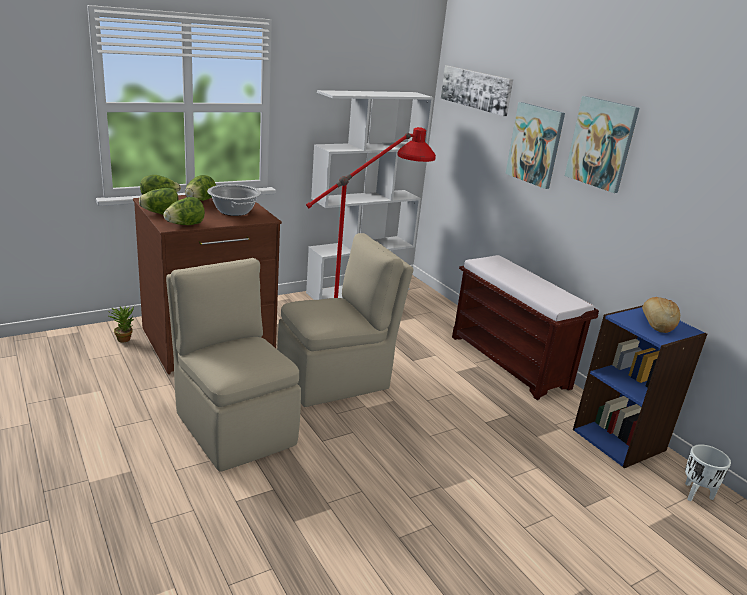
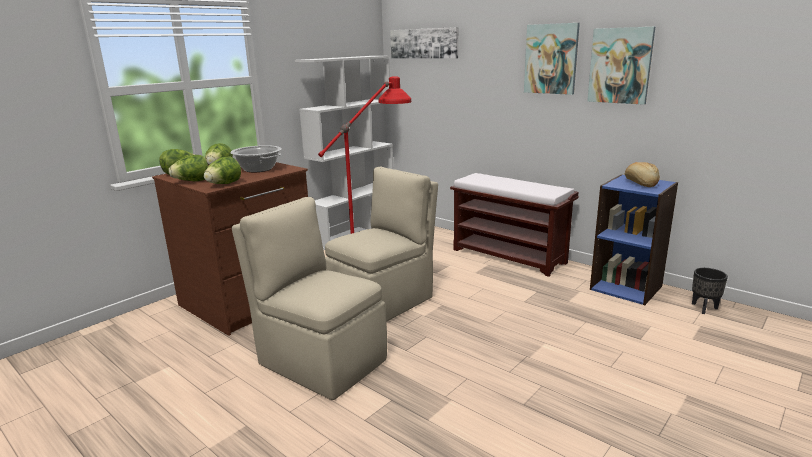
camera: 15 degrees left, 5 degrees down
potted plant [108,306,134,342] -> none
picture [505,102,565,189] -> picture moved to [587,27,655,105]
white planter [685,444,731,501] -> black planter [692,268,728,314]

